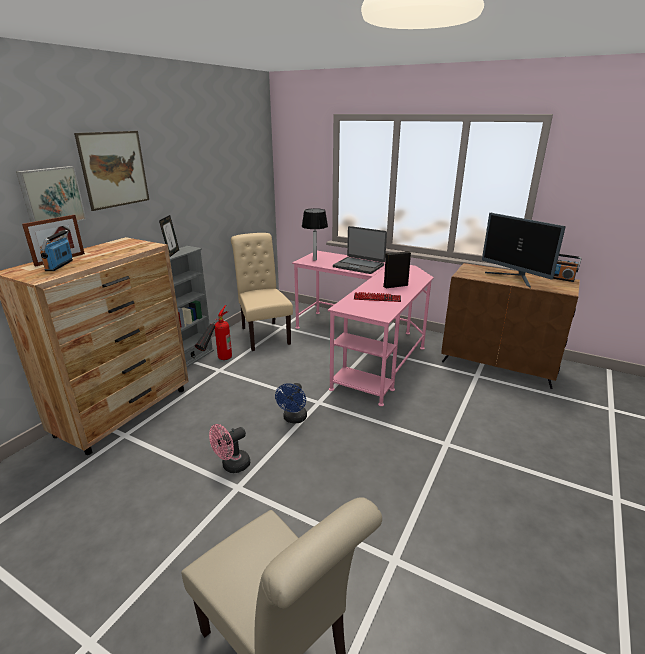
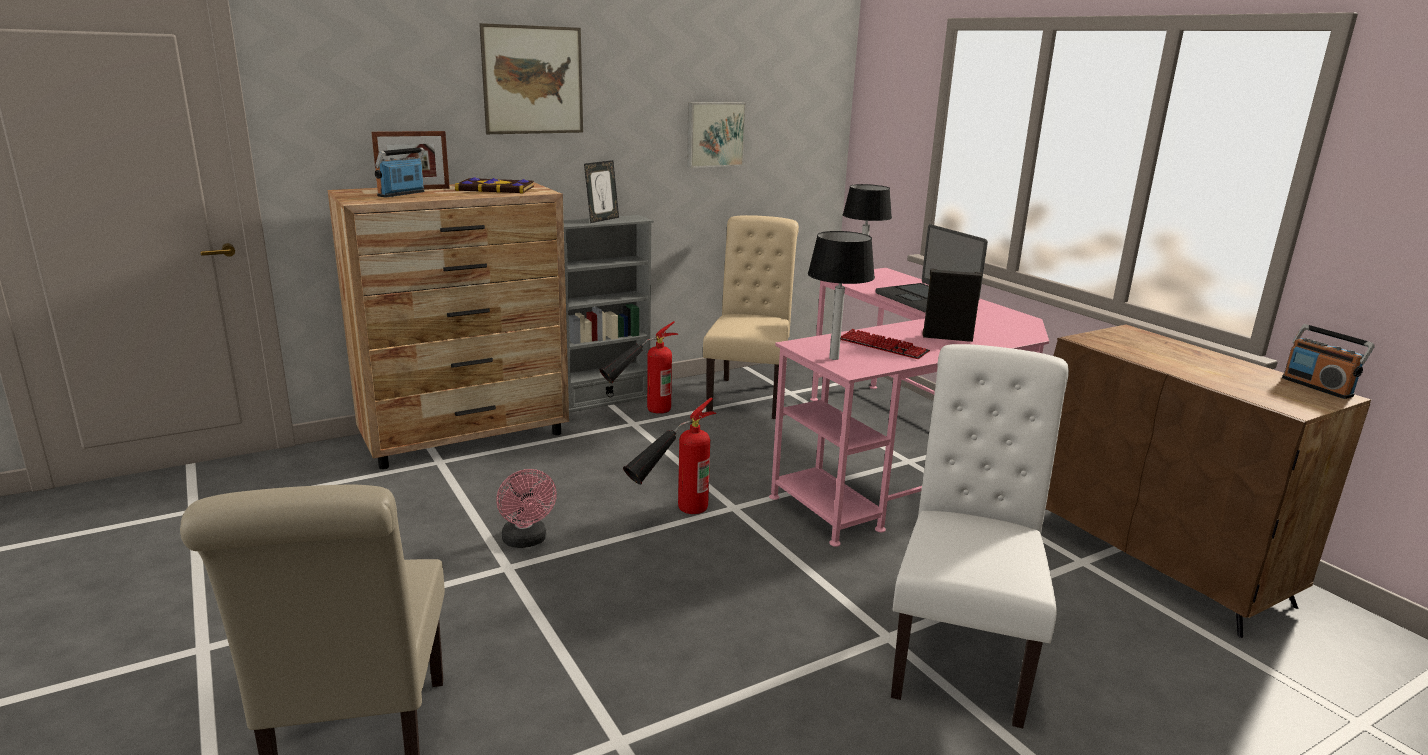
camera: 30 degrees right, 5 degrees down
picture [16,166,86,222] -> picture moved to [687,102,746,168]
pink fan [209,424,250,473] -> pink fan turned 105 degrees counterclockwise [496,469,557,548]
blue fan [275,383,307,423] -> fire extinguisher [623,398,716,514]
monitor [482,213,566,288] -> none
none -> book [455,177,534,194]
none -> table lamp [808,231,875,360]
none -> white chair [891,344,1069,728]

